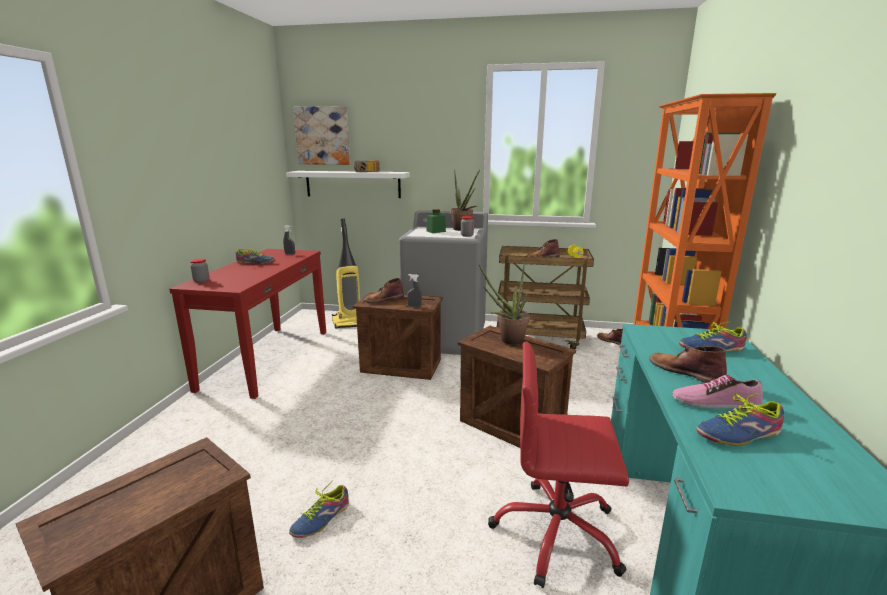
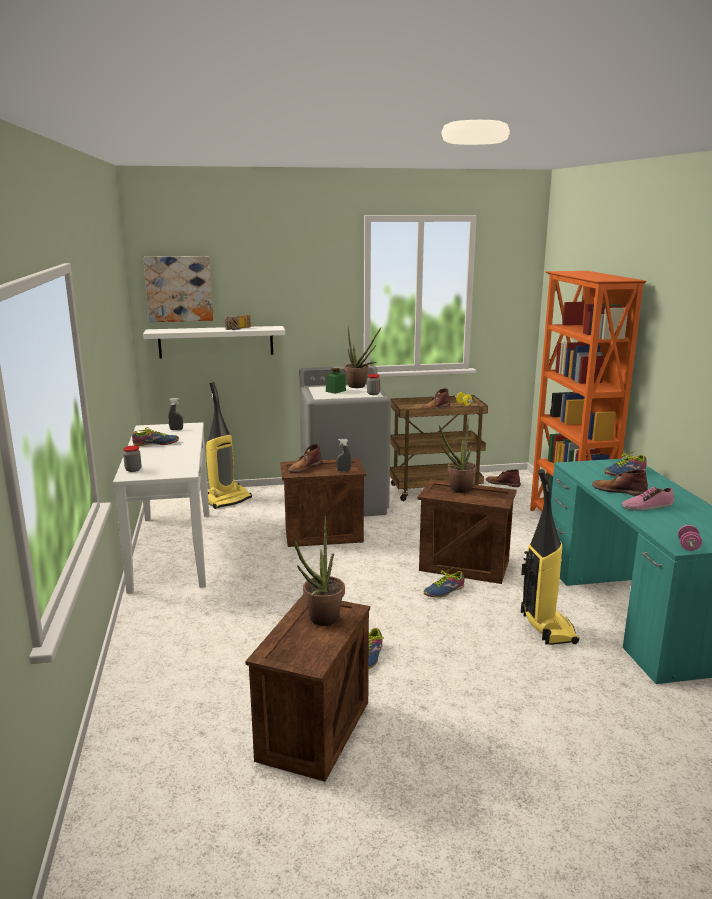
camera: 20 degrees left, 0 degrees up
red console table [169,249,326,399] -> white console table [113,422,209,594]
red office chair [488,341,629,588] -> vacuum cleaner [521,469,579,645]
shoe [696,392,784,446] -> shoe moved to [424,568,464,597]
none -> potted plant [294,516,345,626]
none -> pink dumbbell [678,525,702,551]

